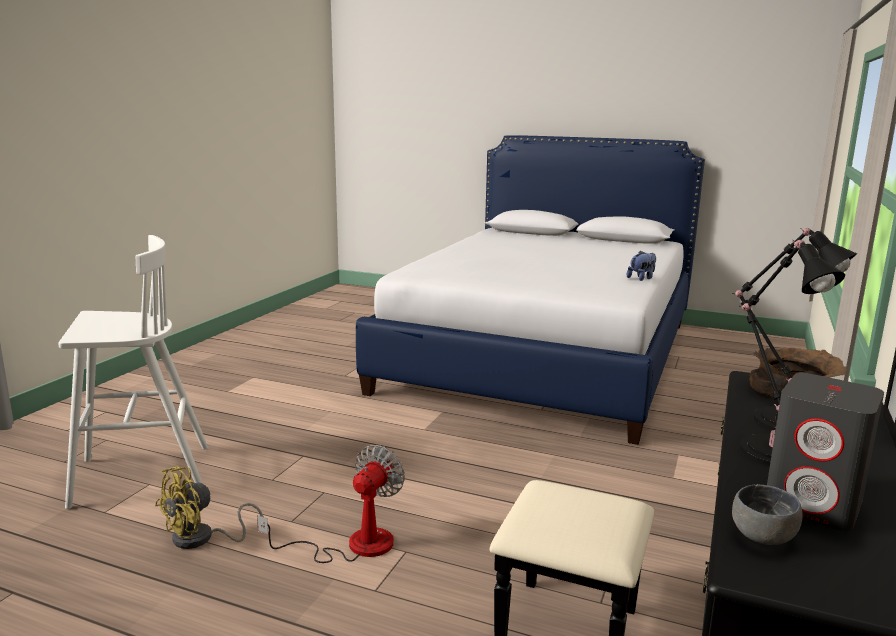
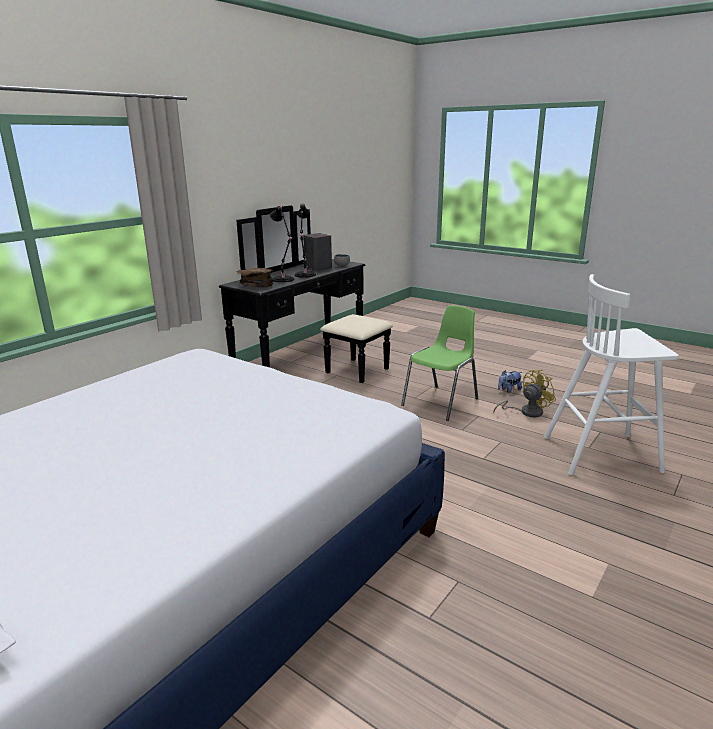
camera: 165 degrees left, 5 degrees up
fan [257,445,405,563] -> green chair [401,305,478,421]
plush toy [627,250,656,281] -> plush toy moved to [498,370,522,393]

